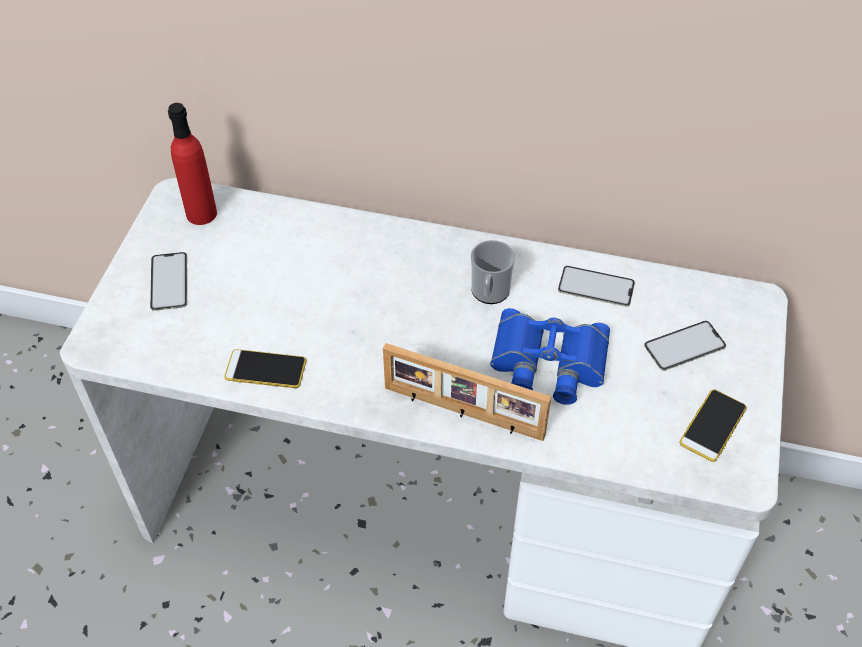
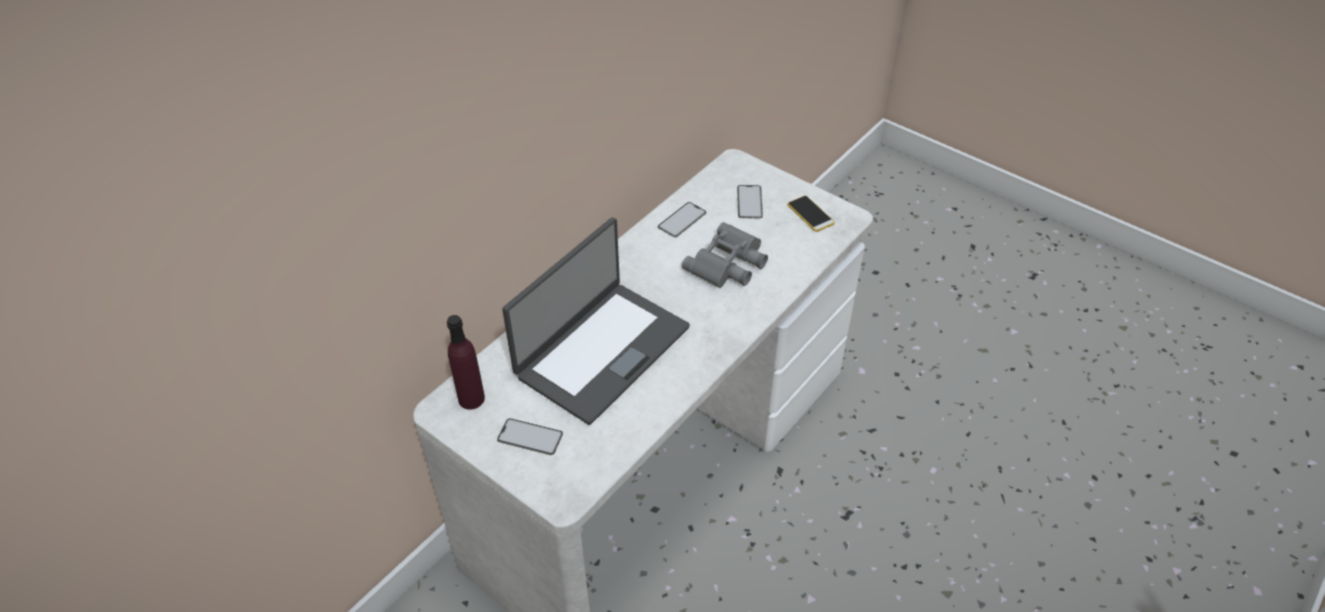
camera: 65 degrees left, 5 degrees down
red bottle [168,103,217,225] -> purple bottle [447,315,485,410]
phone [224,349,306,388] -> none
picture frame [383,343,552,441] -> none
mug [471,240,515,304] -> none
blue binoculars [490,308,610,405] -> grey binoculars [682,222,768,288]
none -> laptop [502,217,690,425]

